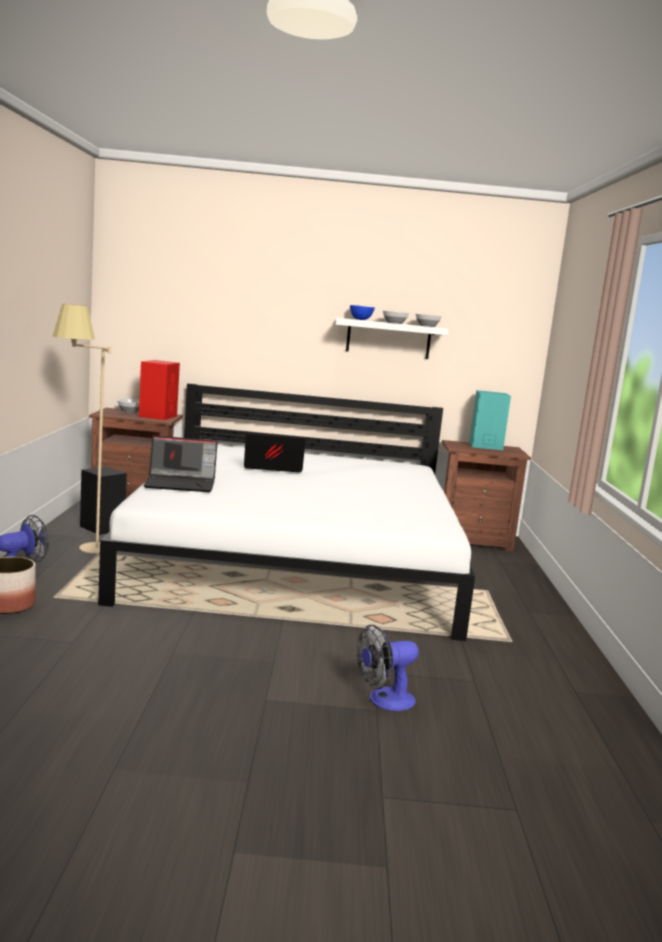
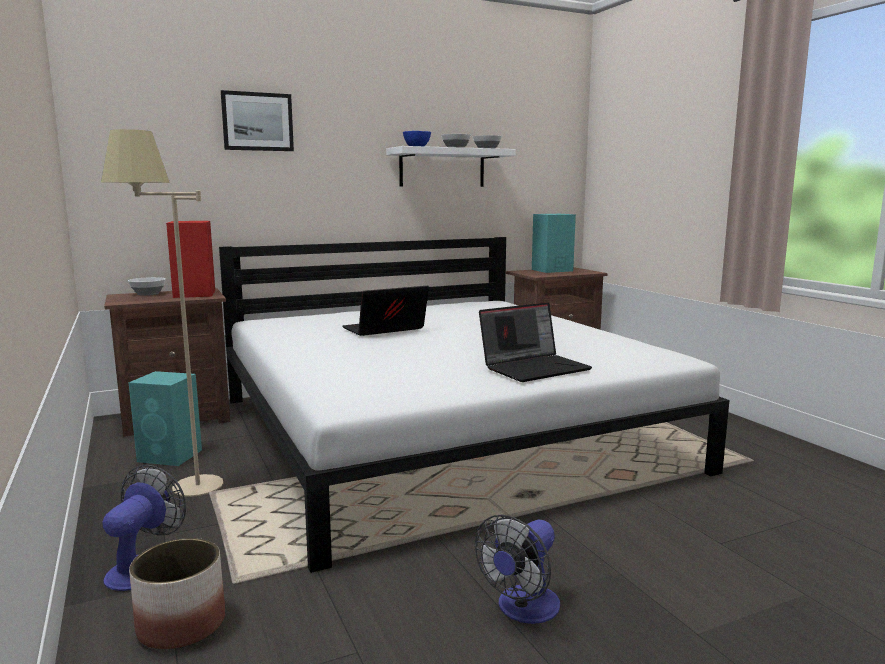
camera: 25 degrees left, 0 degrees up
black speaker [80,467,127,535] -> turquoise speaker [129,371,202,466]
laptop [143,436,218,492] -> laptop moved to [479,302,592,382]
fan [357,625,419,711] -> fan moved to [475,514,560,624]
none -> picture [221,90,294,151]

